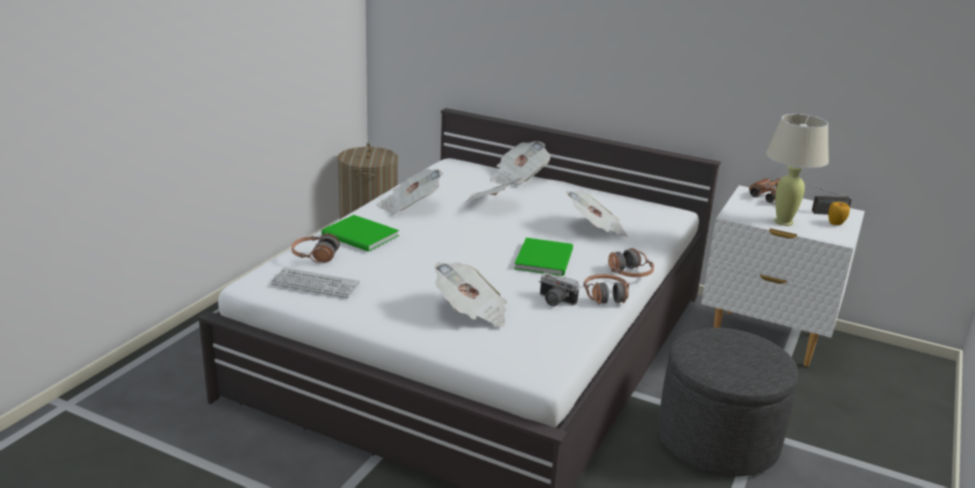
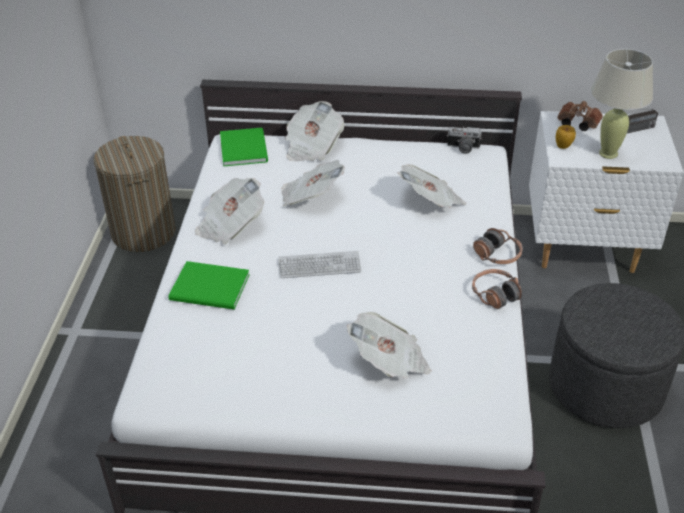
camera: 20 degrees left, 15 degrees up
keyboard [271,267,360,298] -> keyboard moved to [279,251,361,278]
headphones [291,233,340,263] -> none
green book [514,238,573,276] -> green book moved to [220,128,268,166]
camera [539,273,579,306] -> camera moved to [447,127,482,154]
apple [828,202,850,225] -> apple moved to [556,125,576,149]

